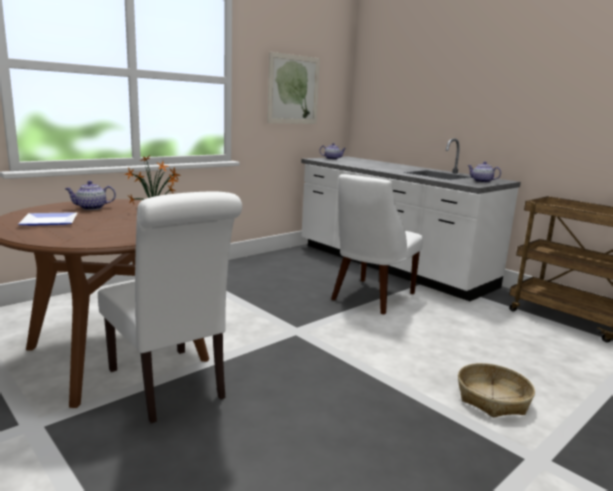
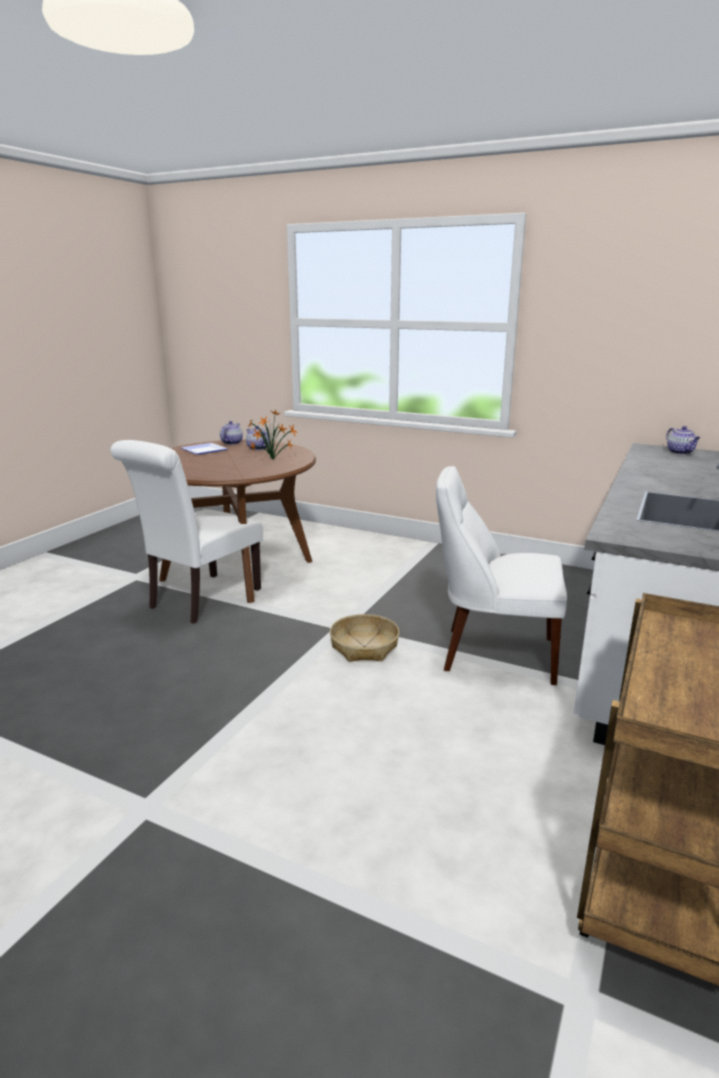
camera: 70 degrees right, 5 degrees up
picture [267,52,320,124] -> none
basket [458,363,535,417] -> basket moved to [330,614,399,662]
teapot [467,162,501,183] -> teapot moved to [220,421,243,445]

